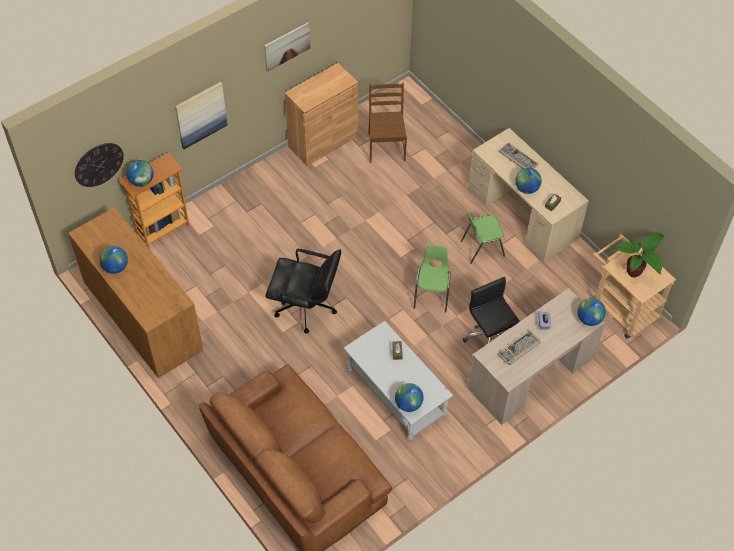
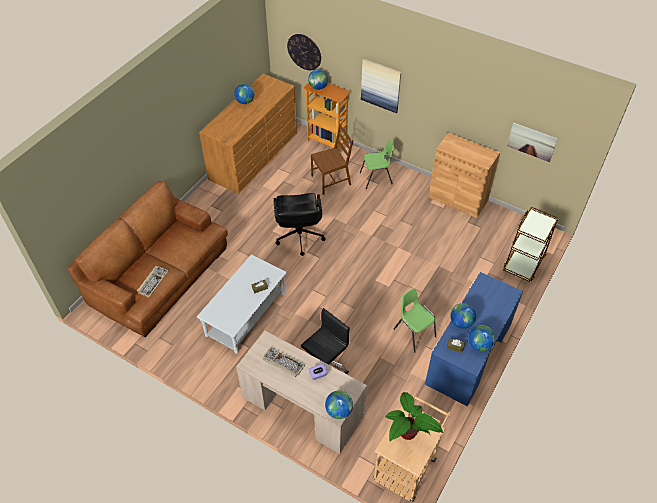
camera: 70 degrees right, 5 degrees down
picture [264,22,310,72] -> picture moved to [507,122,558,162]
brown chair [368,83,407,163] -> brown chair moved to [311,124,353,195]
globe [395,383,424,412] -> globe moved to [469,325,495,351]
green chair [414,245,451,313] -> green chair moved to [360,139,394,189]
beige desk [468,128,589,262] -> blue desk [425,272,523,406]
keyboard [499,142,539,169] -> keyboard moved to [137,266,169,297]
none -> brown cart [504,207,558,282]

